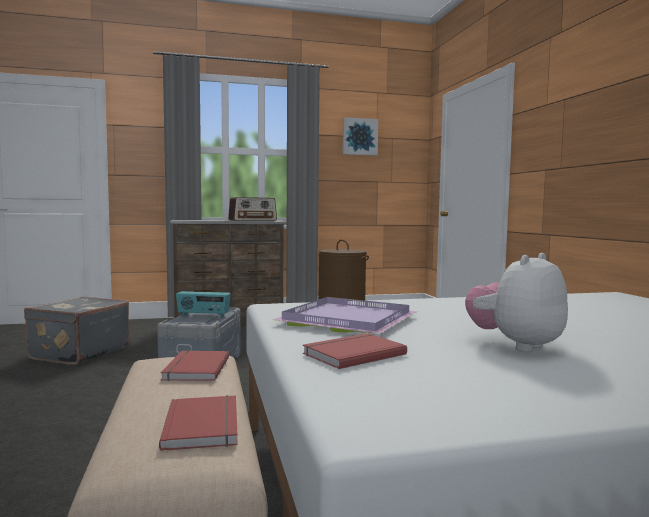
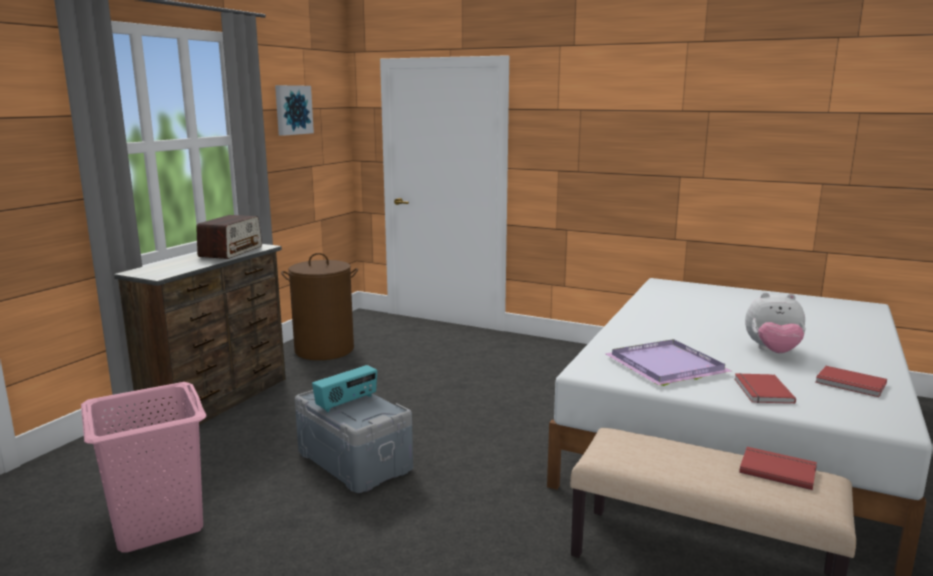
camera: 50 degrees left, 10 degrees up
grey suitcase [24,296,129,365] -> pink laundry basket [81,382,207,553]
red book [161,350,229,381] -> red book moved to [815,366,887,397]
plush toy [465,253,568,352] -> plush toy turned 75 degrees counterclockwise [745,292,806,353]

